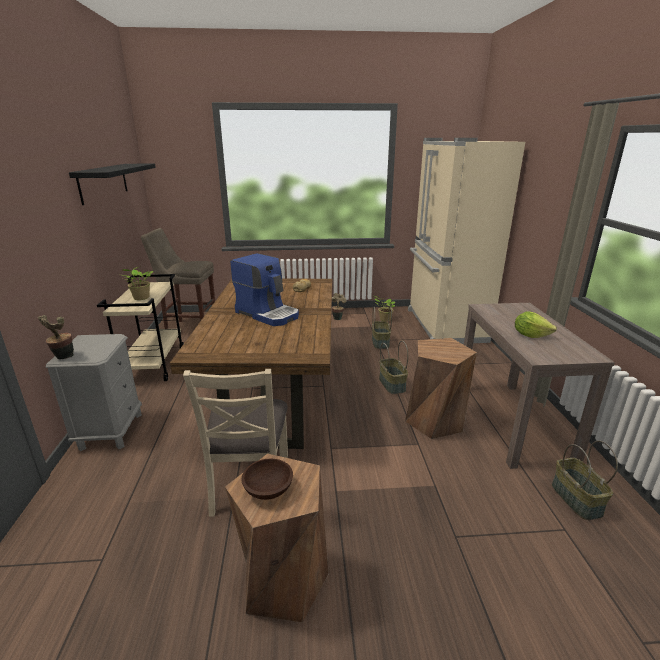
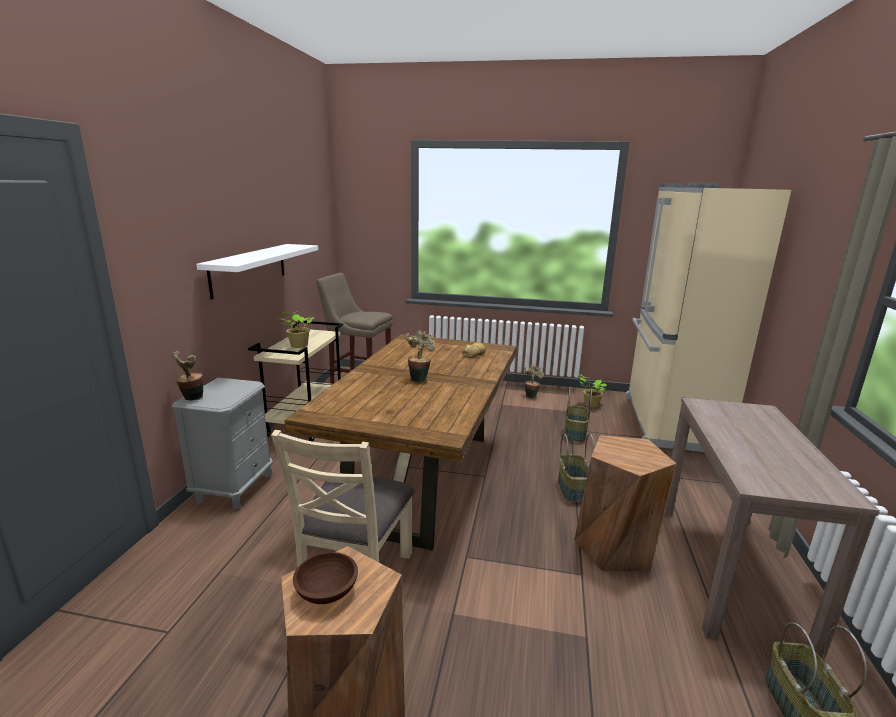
camera: 15 degrees right, 5 degrees down
black shelf [69,164,156,205] -> none
coffee machine [230,253,299,326] -> potted plant [406,330,436,383]
lettuce [515,312,557,338] -> none
none -> white shelf [196,244,318,299]

